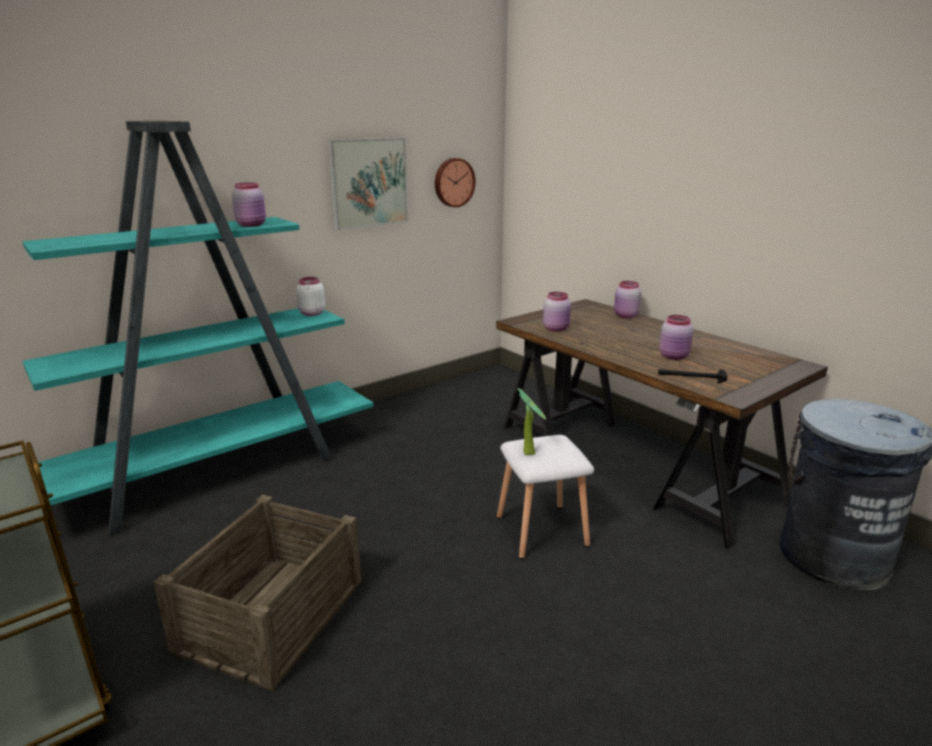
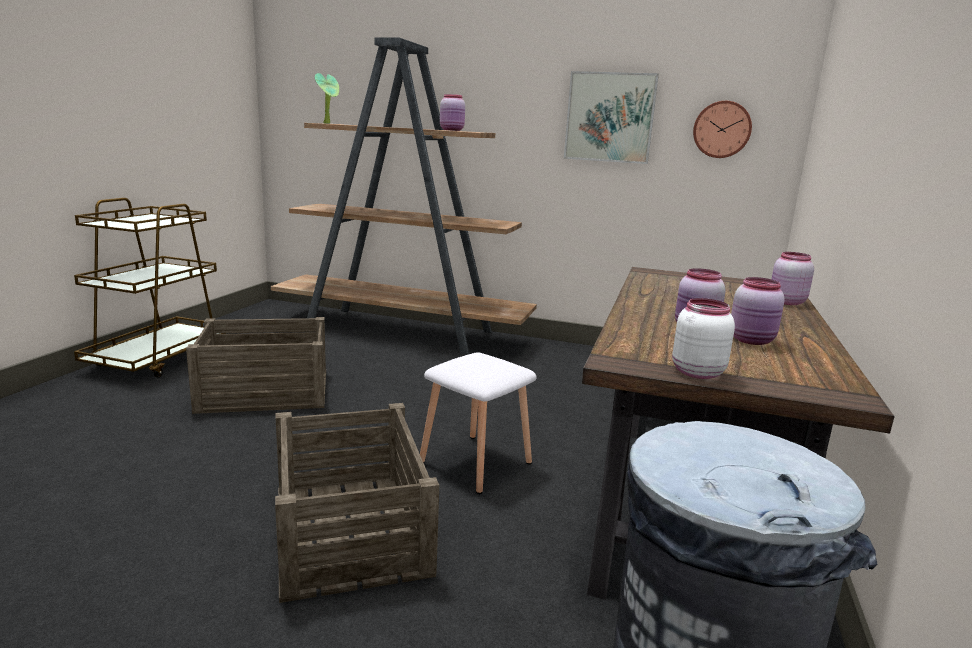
camera: 55 degrees right, 5 degrees down
turquoise bookcase [22,121,373,536] -> brown bookcase [271,37,537,355]
white jar [296,277,325,316] -> white jar moved to [672,298,735,379]
potted plant [517,388,546,455] -> potted plant moved to [315,73,339,124]
pink jar [543,292,571,332] -> pink jar moved to [731,277,785,345]
hammer [658,369,727,383] -> none
none -> crate [275,403,439,603]

